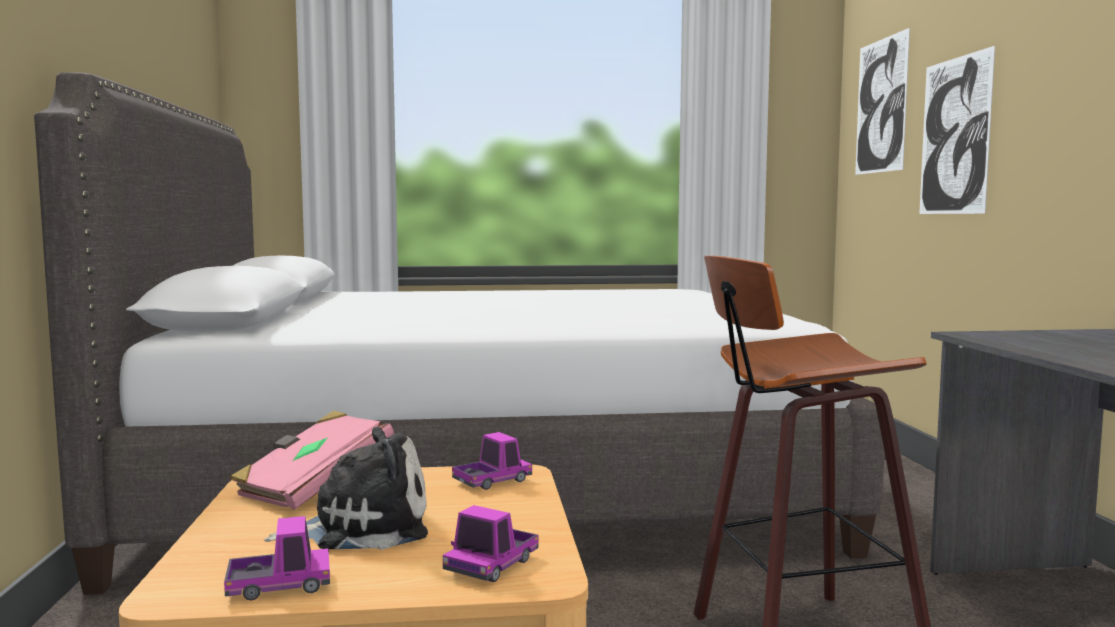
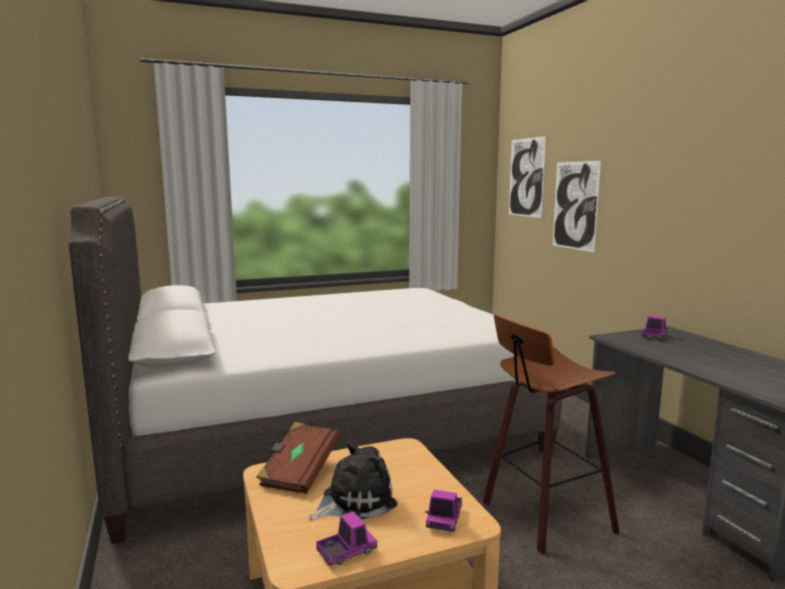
camera: 15 degrees left, 5 degrees up
pink book [230,410,394,510] -> brown book [256,422,340,494]
toy truck [452,432,532,490] -> toy truck moved to [641,316,668,340]

